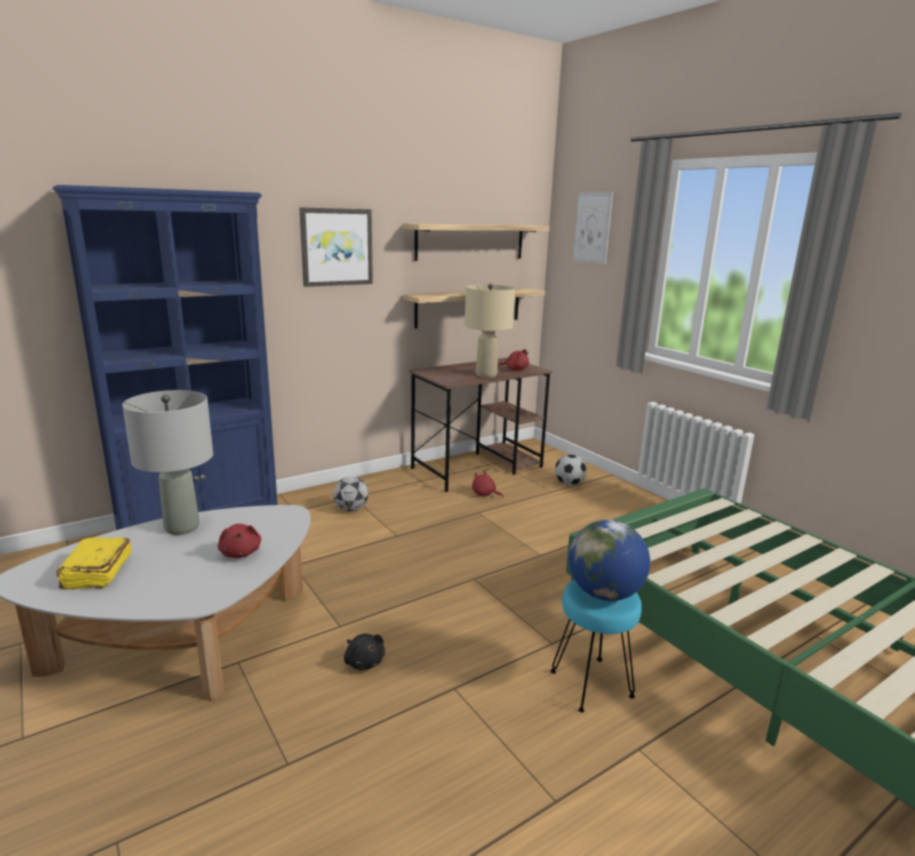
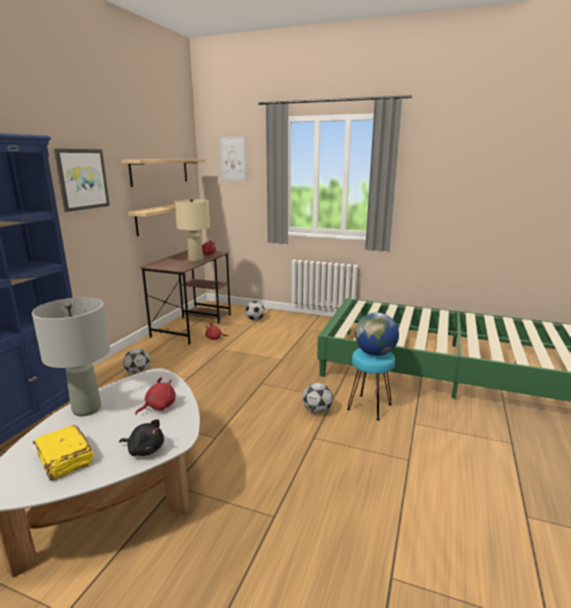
camera: 35 degrees left, 0 degrees up
red plush toy [218,524,261,558] -> red plush toy turned 75 degrees counterclockwise [135,377,176,415]
black plush toy [344,634,385,670] -> black plush toy moved to [119,419,164,456]
none -> football [303,383,333,414]

